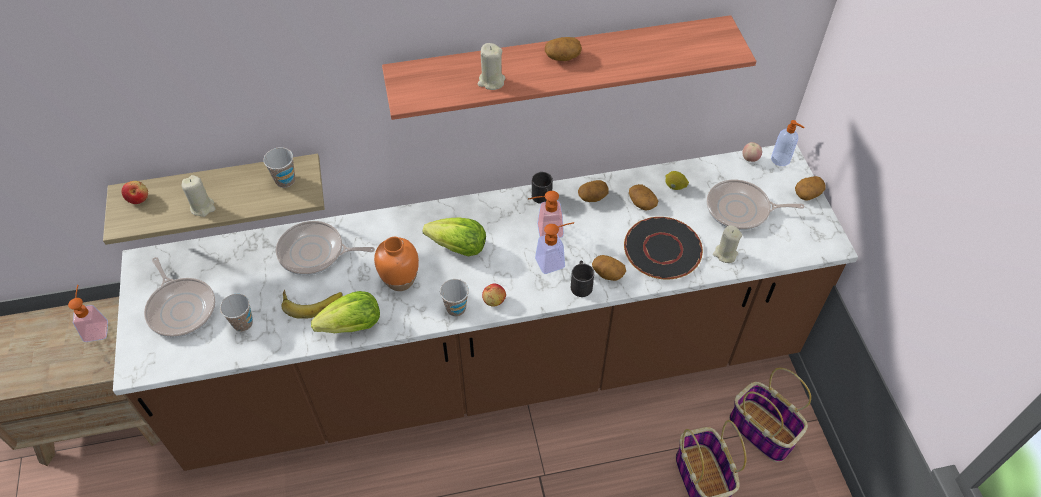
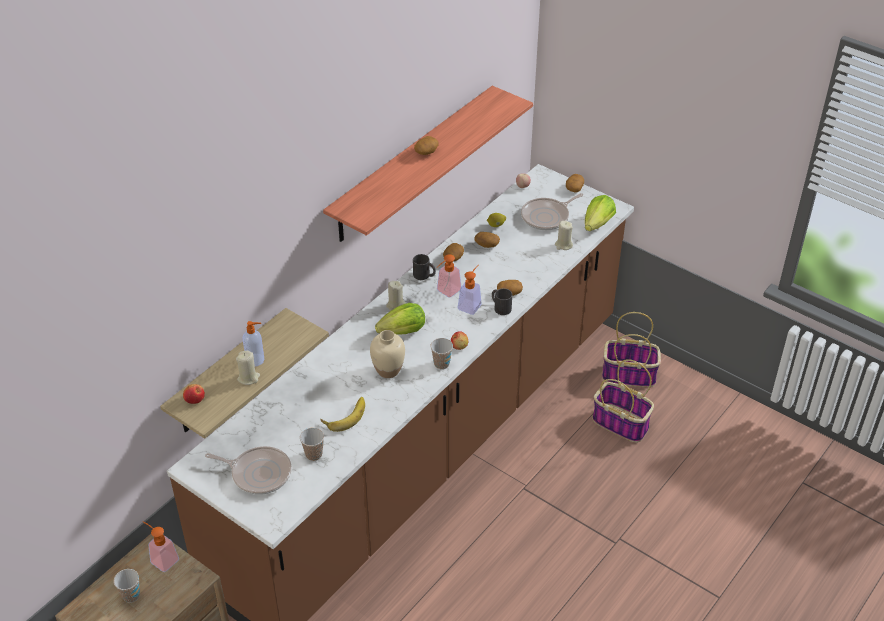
camera: 40 degrees left, 10 degrees down
cup [263,147,295,188] -> cup moved to [114,569,140,603]
frying pan [276,221,375,275] -> none
lettuce [311,291,380,333] -> lettuce moved to [585,195,616,231]
orange vase [374,237,419,291] -> beige vase [370,330,405,378]
beige candle [478,43,505,90] -> beige candle moved to [386,281,405,311]
black plate [624,217,703,279] -> none
soap dispenser [771,120,804,166] -> soap dispenser moved to [242,321,265,366]

